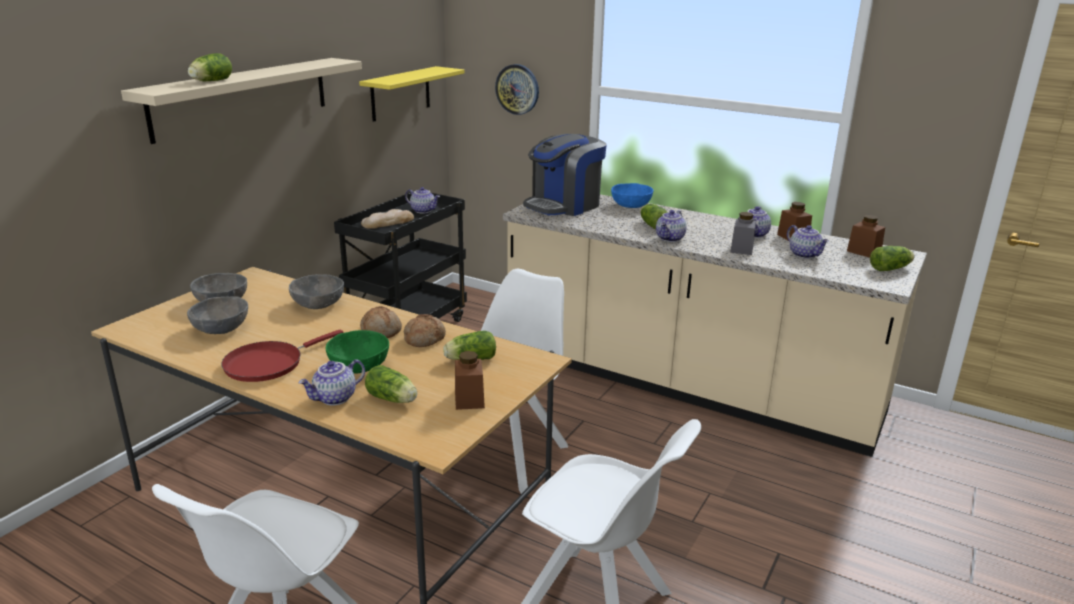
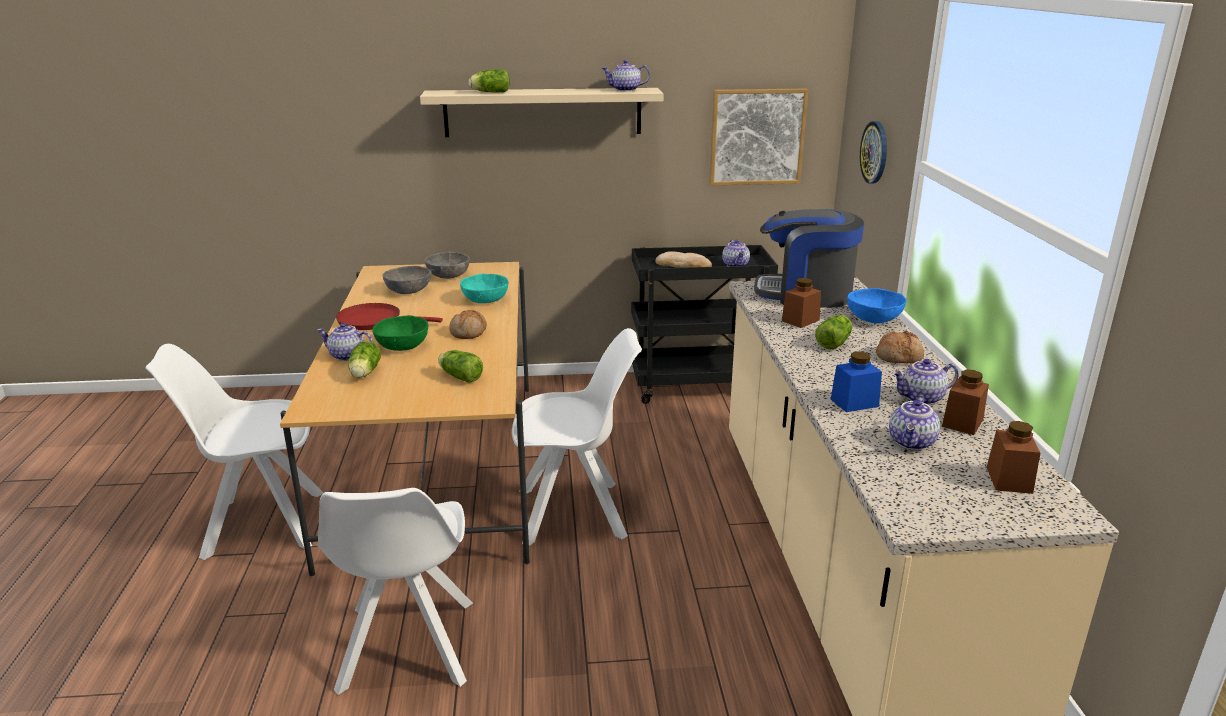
camera: 55 degrees right, 0 degrees up
grey bowl [289,274,344,309] -> turquoise bowl [460,273,508,303]
yellow shelf [359,66,465,122] -> picture [709,89,808,185]
bread [404,314,446,347] -> bread moved to [876,331,924,363]
brown jar [455,351,485,410] -> brown jar moved to [782,278,821,328]
teapot [656,210,687,242] -> teapot moved to [602,60,650,91]
grey jar [730,212,756,255] -> blue jar [831,352,882,412]
lettuce [870,246,914,271] -> none

